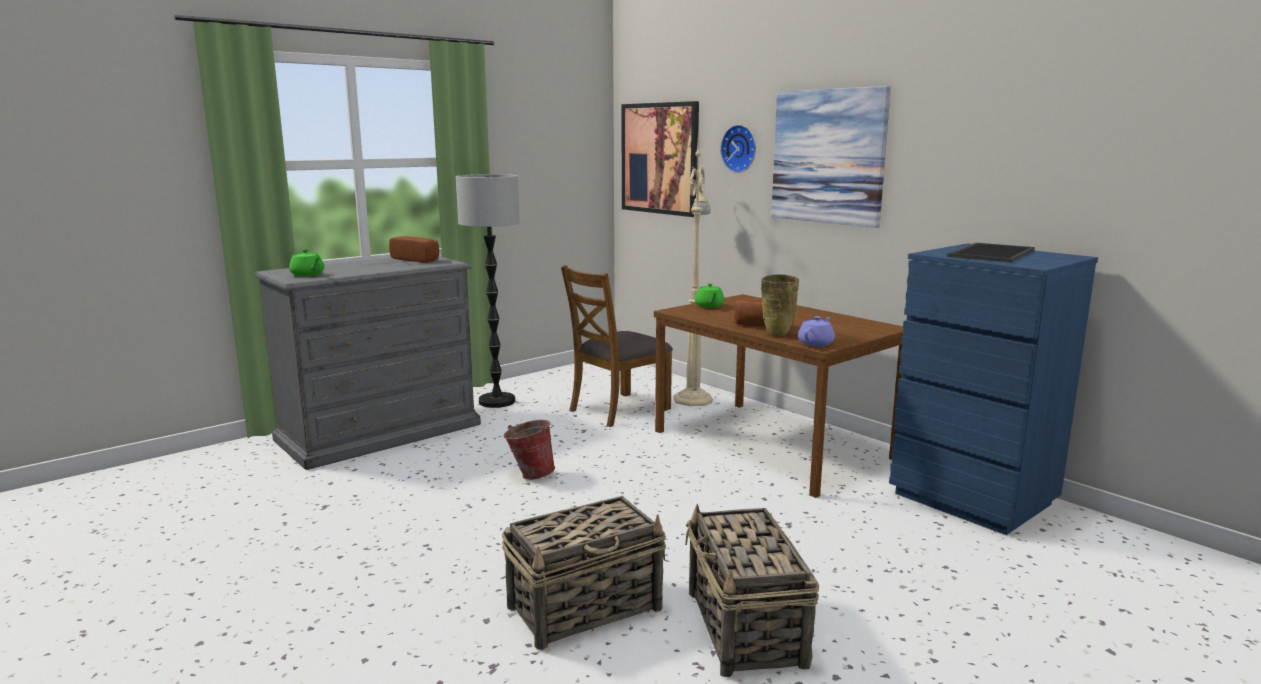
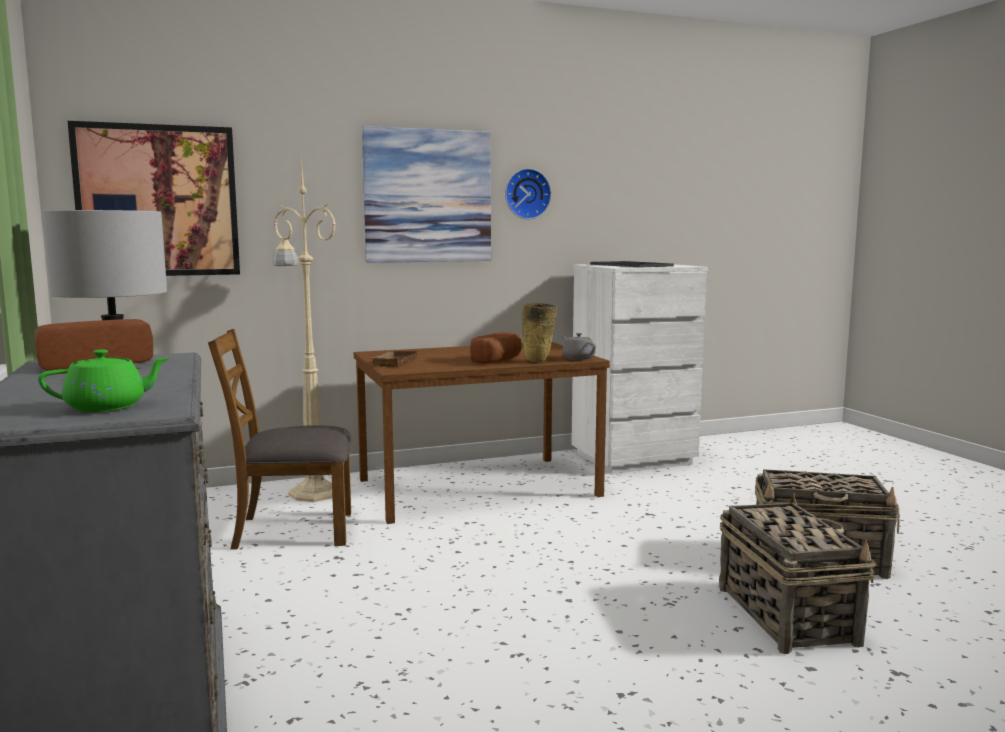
camera: 70 degrees left, 5 degrees down
bucket [503,420,555,480] -> none
brown chair [561,265,673,427] -> brown chair turned 105 degrees clockwise [208,329,352,550]
green teapot [695,283,724,308] -> brown tray [371,351,418,367]
wall clock [720,125,756,173] -> wall clock moved to [505,168,551,219]
purple teapot [798,316,835,347] -> grey teapot [561,333,596,360]
blue dresser [889,243,1098,535] -> white dresser [571,264,708,474]

